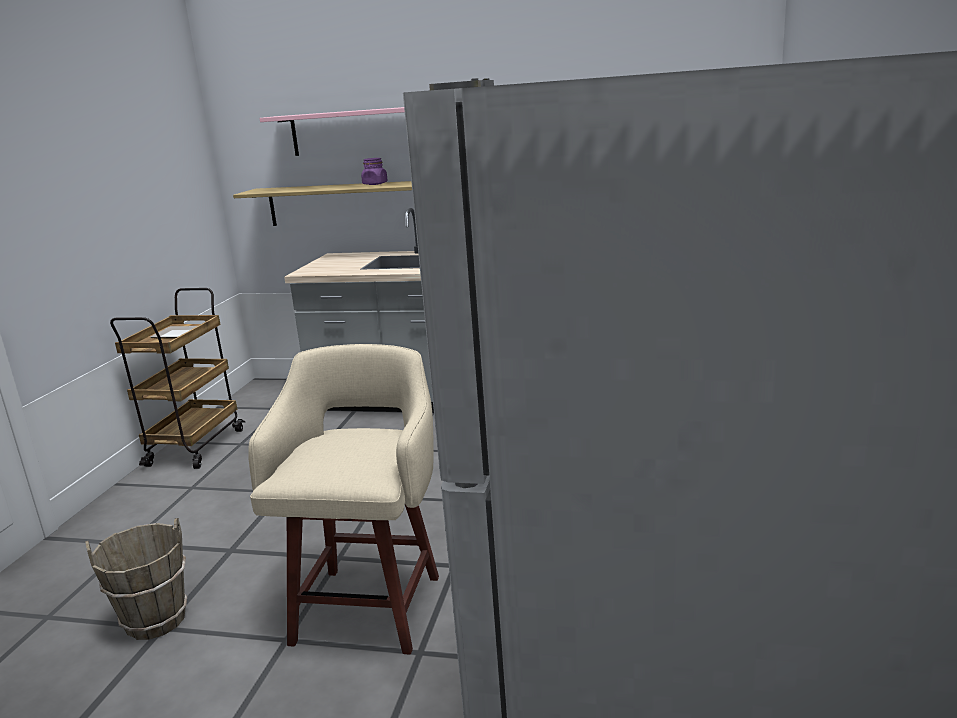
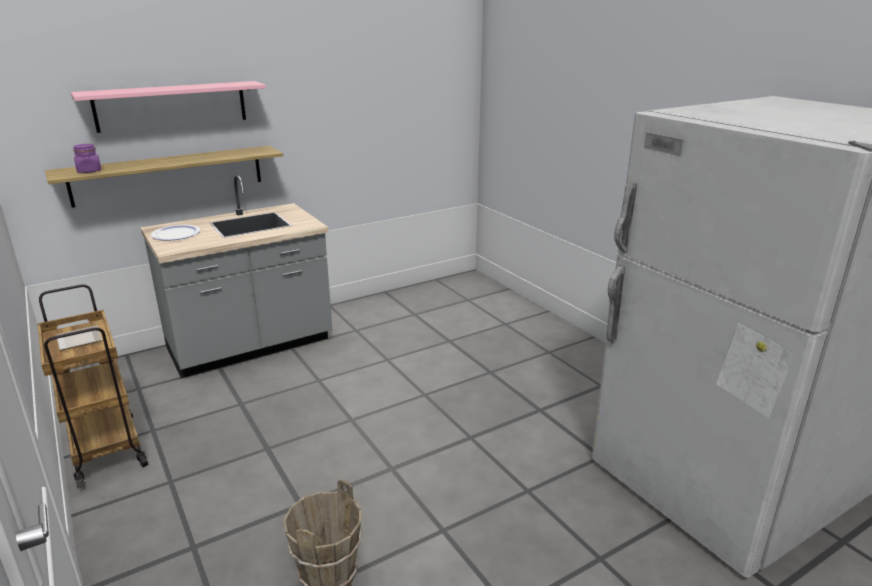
camera: 45 degrees left, 5 degrees up
beige stool [248,344,439,655] -> none
purple jar [361,158,388,185] -> purple jar moved to [73,144,101,173]
none -> plate [151,225,201,240]

